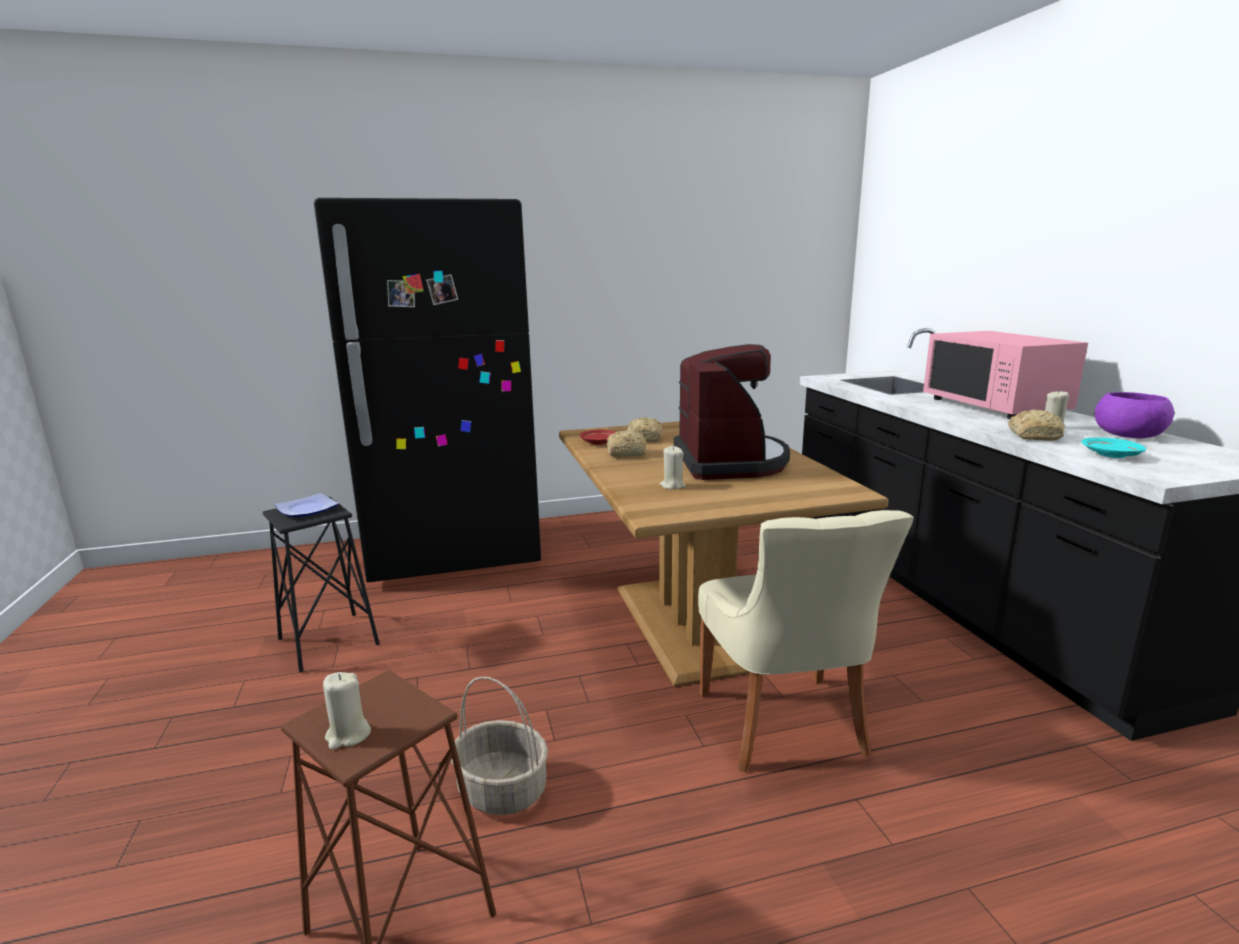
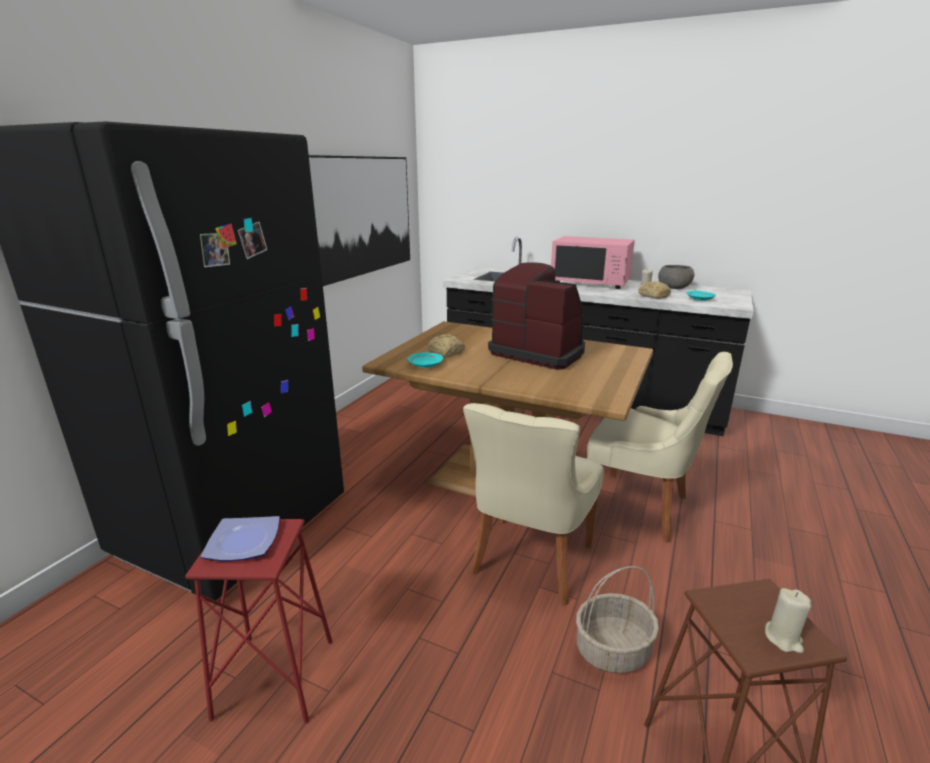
camera: 50 degrees left, 5 degrees up
black stool [263,497,380,673] -> red stool [185,519,333,723]
red plate [579,430,616,445] -> turquoise plate [408,352,443,368]
bread [607,430,646,457] -> none
beige candle [660,446,685,489] -> none
purple bowl [1095,392,1174,439] -> grey bowl [658,265,694,289]
none -> picture [309,155,410,286]
none -> beige chair [463,403,604,605]

